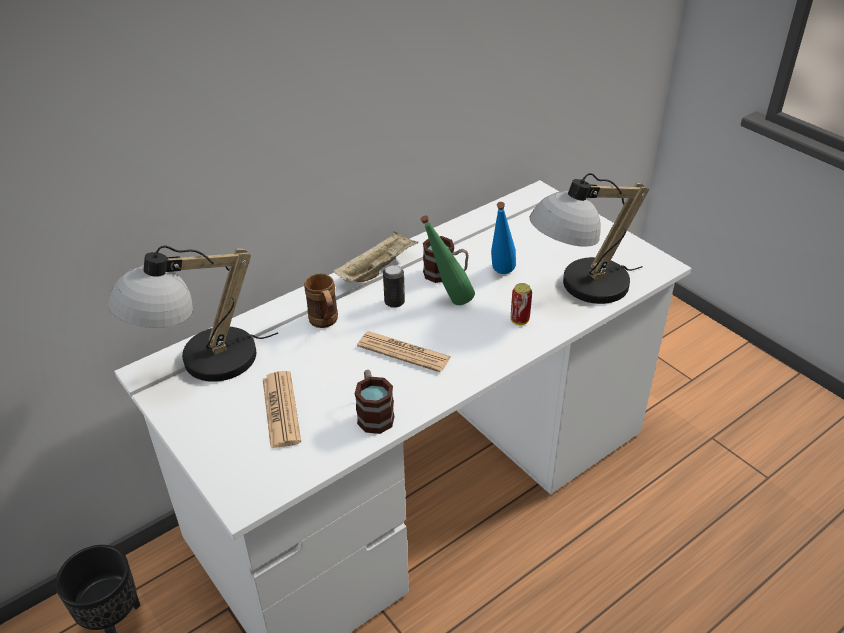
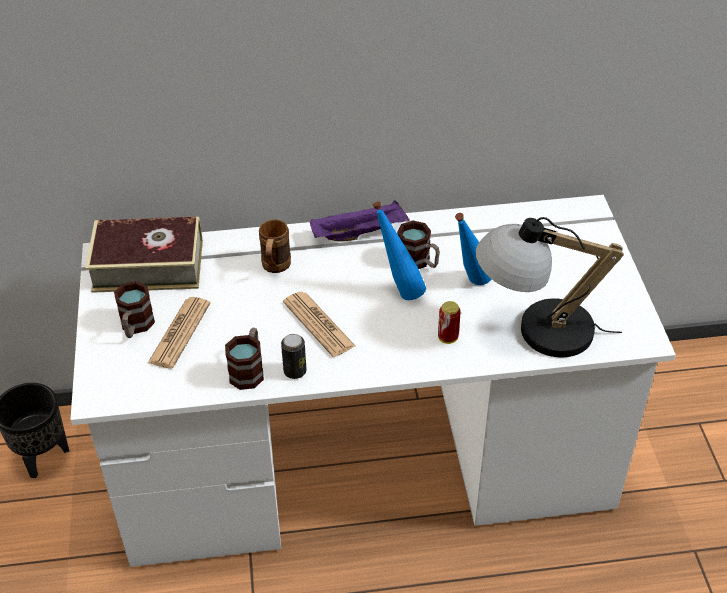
camera: 30 degrees right, 5 degrees up
table lamp [108,245,278,382] -> book [85,216,203,293]
beige tray [334,231,418,283] -> purple tray [310,200,410,241]
can [383,265,405,308] -> can moved to [281,334,307,379]
green bottle [420,215,475,305] -> blue bottle [373,201,426,300]
none -> mug [114,281,155,338]

